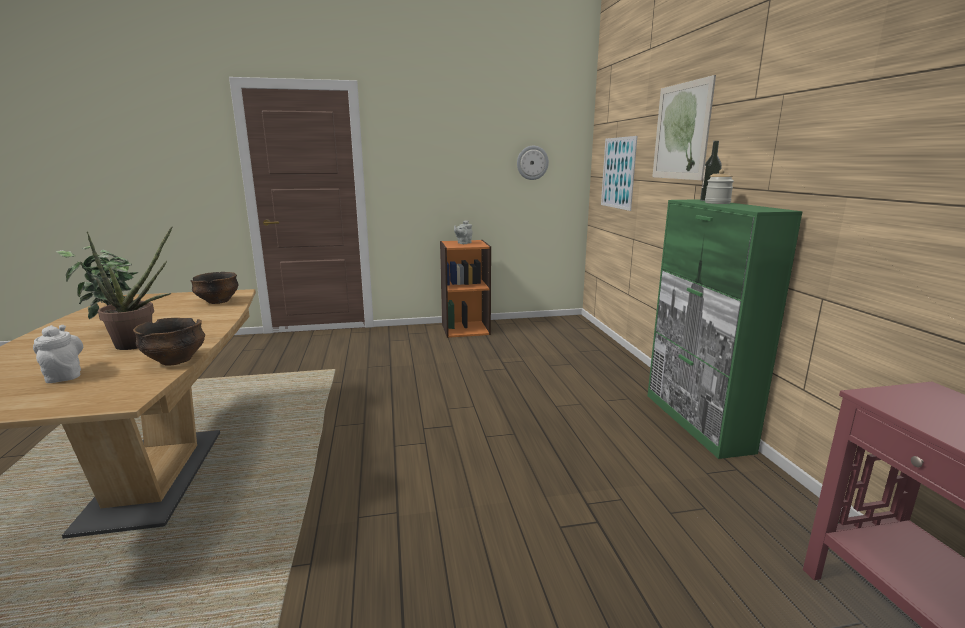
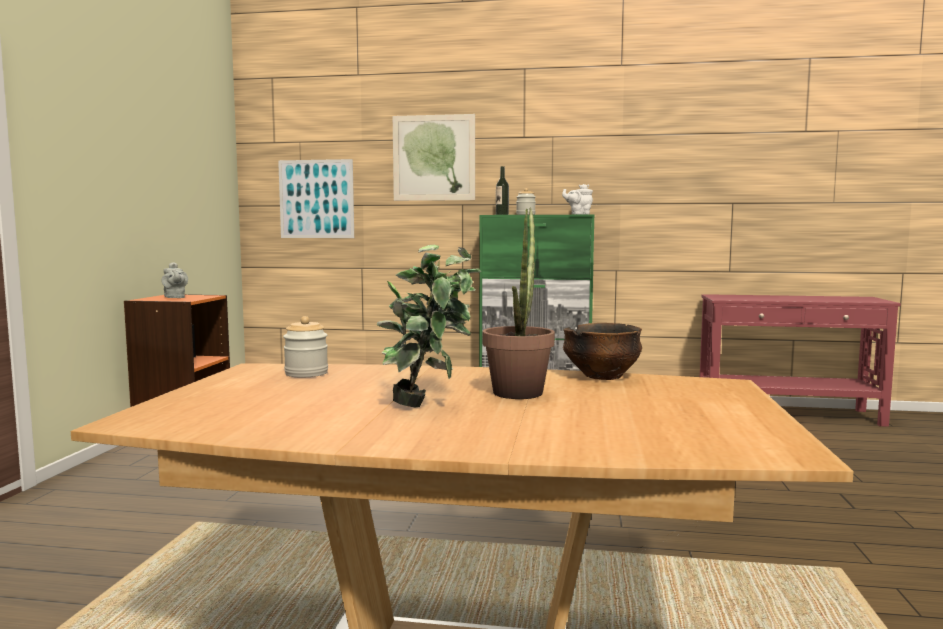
camera: 70 degrees left, 10 degrees down
white teapot [33,325,83,383] -> white teapot moved to [562,184,593,214]
bowl [190,272,238,304] -> jar [283,316,328,377]
wall clock [517,146,549,180] -> none

